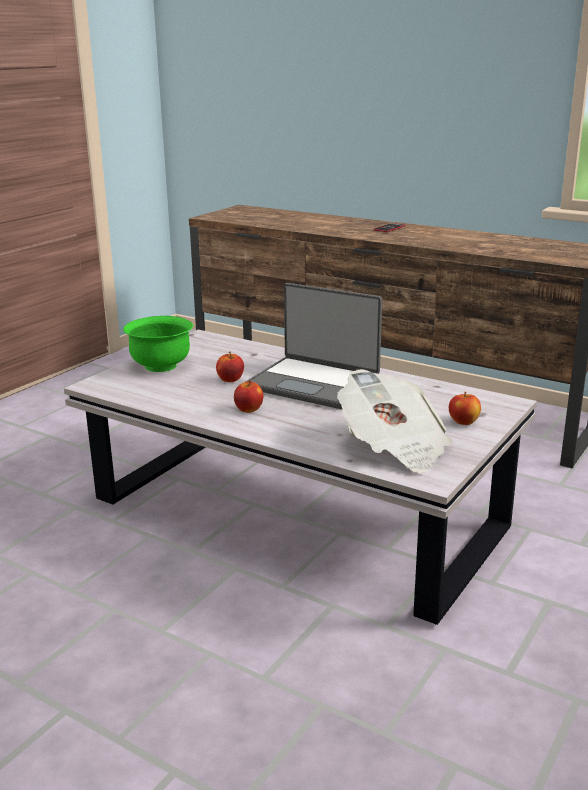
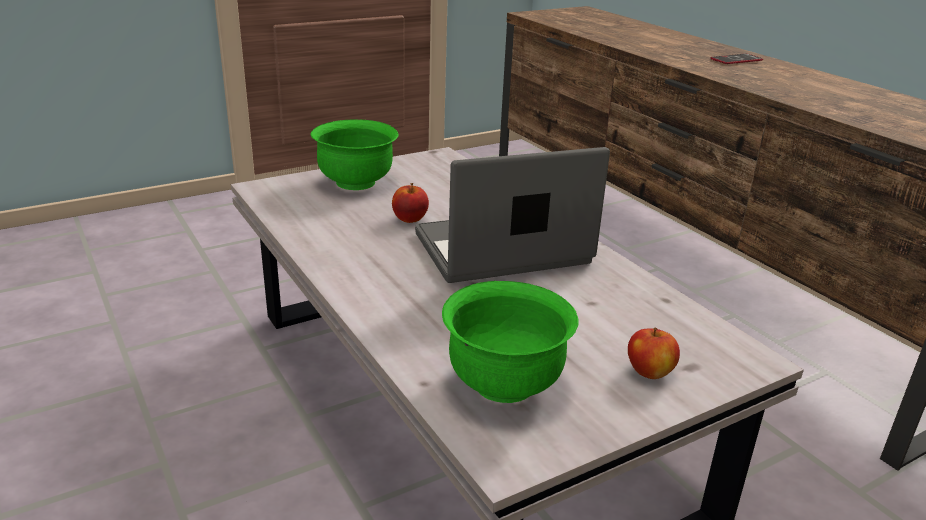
camera: 25 degrees right, 5 degrees up
apple [234,380,263,413] -> none
laptop [245,283,382,409] -> laptop turned 105 degrees clockwise [415,147,610,283]
newspaper [337,369,453,474] -> green bowl [442,281,579,403]

